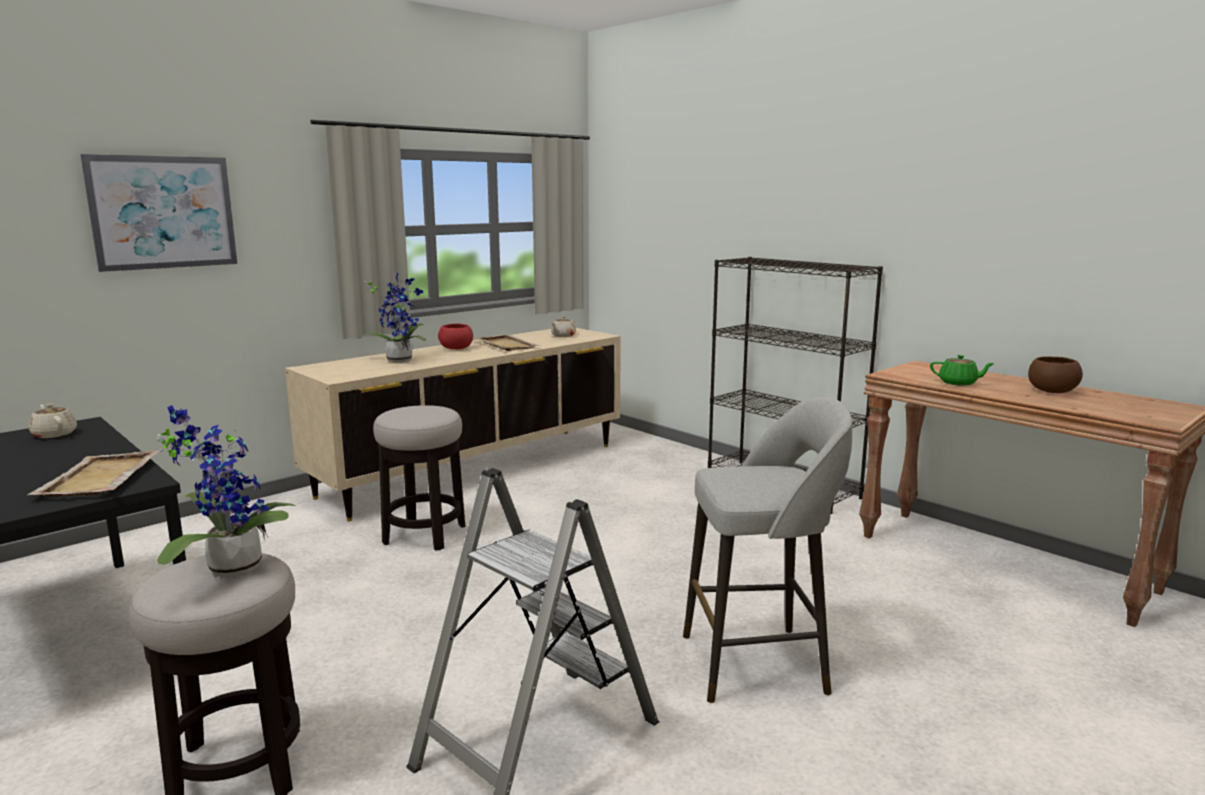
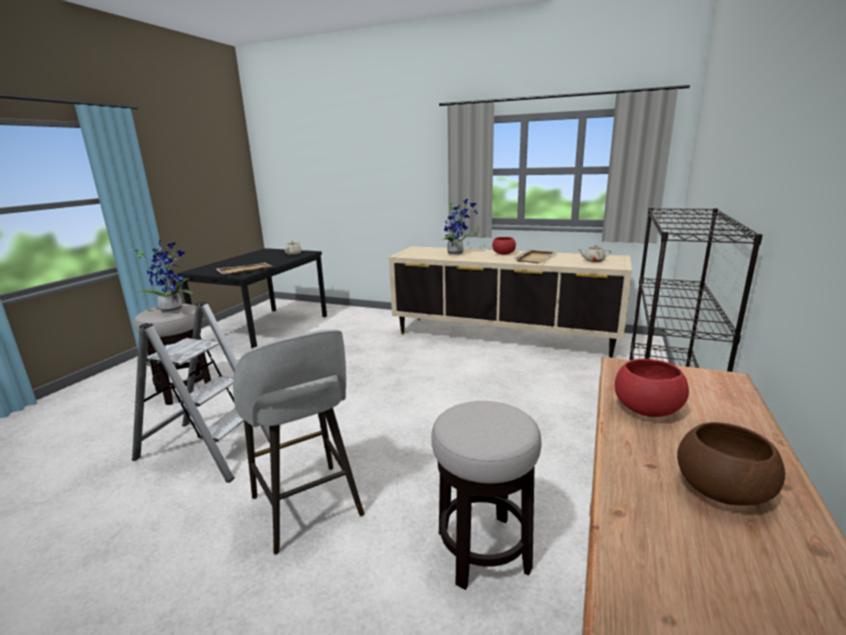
camera: 65 degrees right, 5 degrees up
picture [80,154,237,272] -> none
stool [373,405,465,551] -> stool moved to [431,401,542,590]
green teapot [930,355,995,386] -> red bowl [615,359,689,417]

